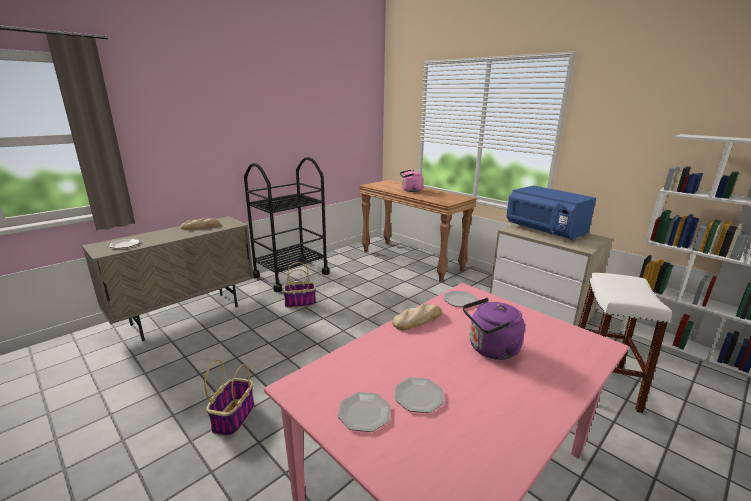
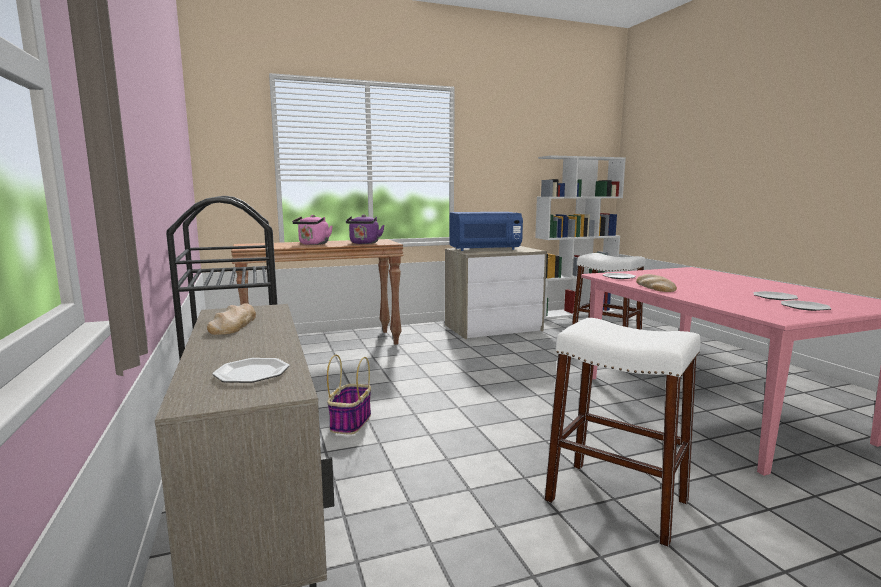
camera: 65 degrees left, 10 degrees down
basket [204,360,254,437] -> white stool [544,318,701,547]
purple kettle [463,298,525,360] -> purple kettle moved to [346,214,385,244]

